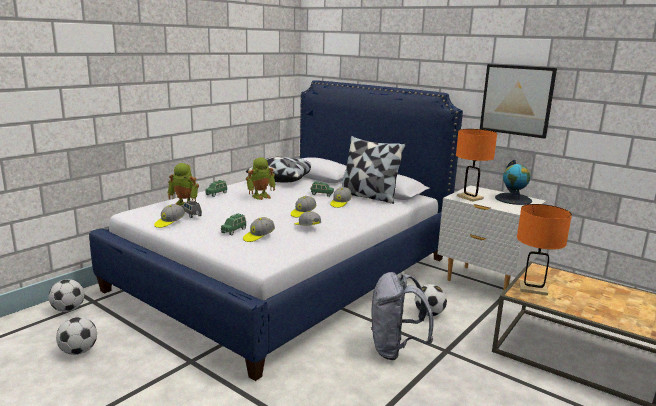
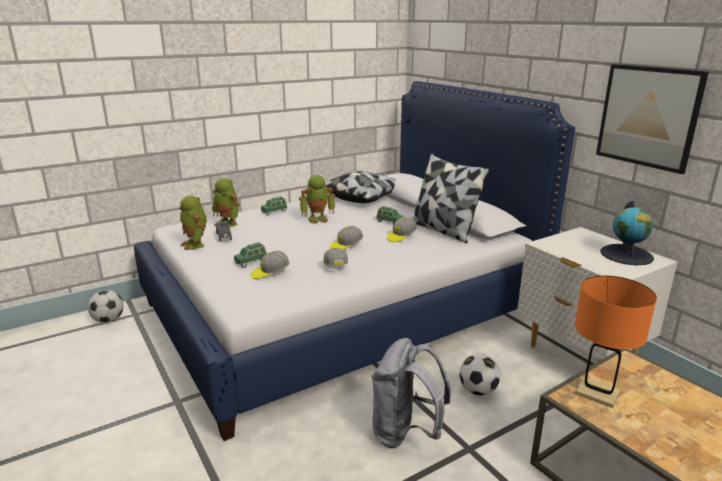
camera: 20 degrees right, 5 degrees up
football [56,317,97,355] -> none
cap [154,204,185,228] -> toy robot [179,196,207,250]
orange table lamp [456,129,497,201] -> none

